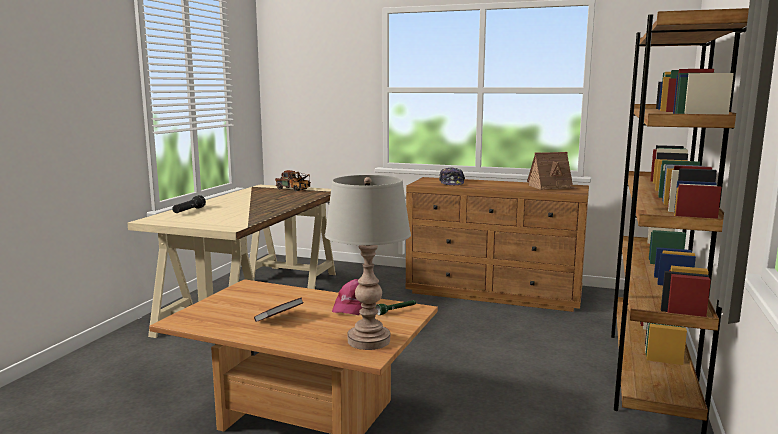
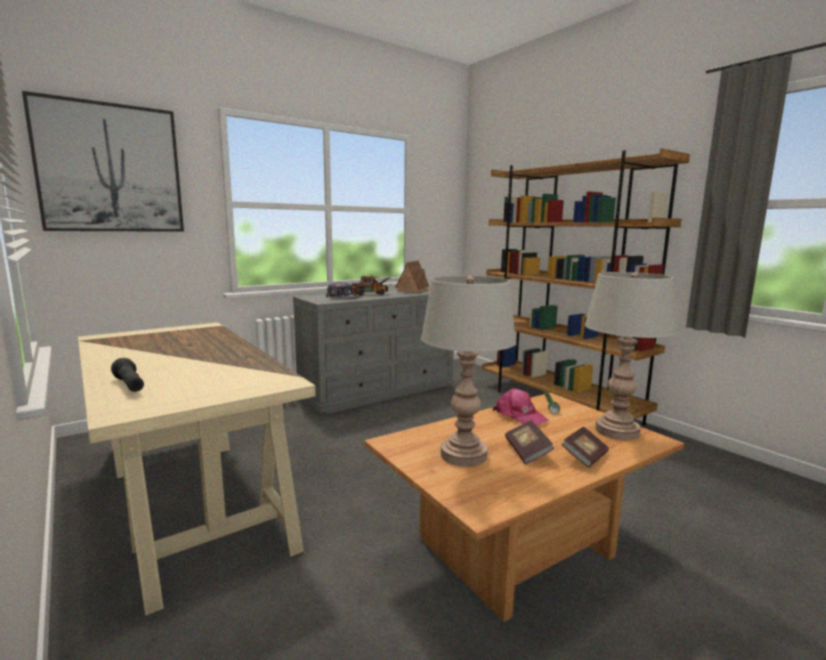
camera: 55 degrees left, 0 degrees up
toy truck [275,170,311,191] -> toy truck moved to [352,276,392,296]
brown dresser [406,177,589,312] -> grey dresser [293,287,454,415]
none -> picture [22,91,184,232]
none -> grey table lamp [421,276,516,467]
none -> book [561,426,609,468]

